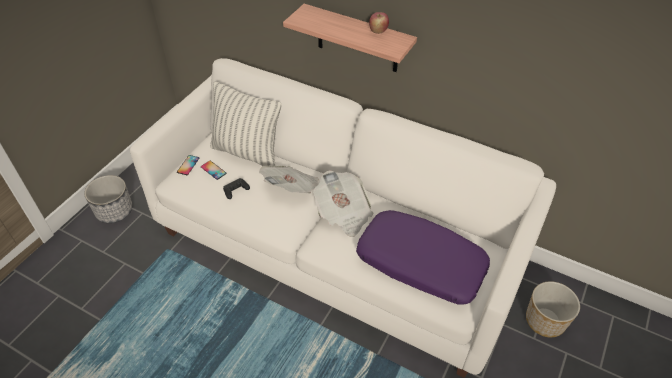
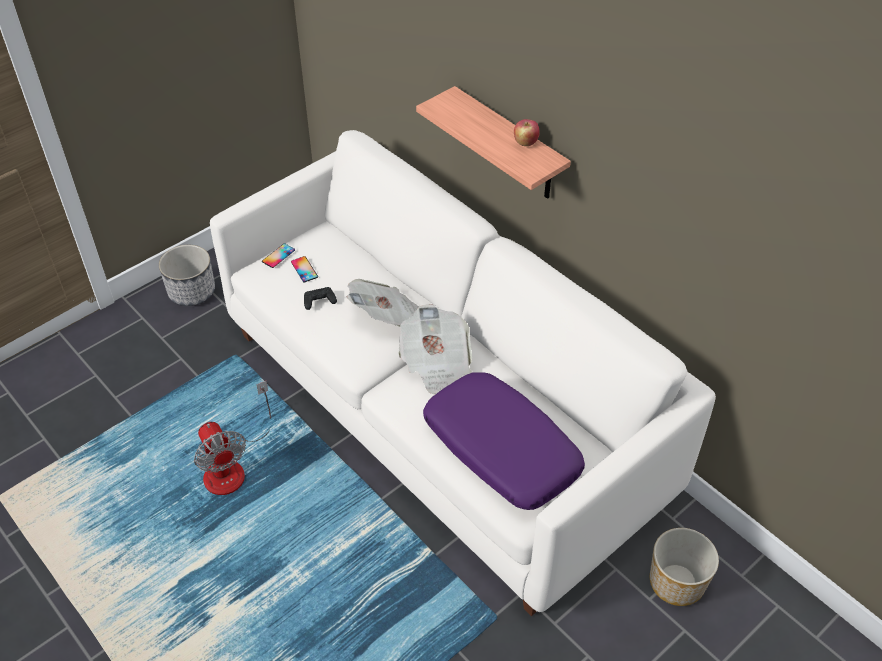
camera: 20 degrees right, 0 degrees up
pillow [210,82,281,166] -> none
none -> fan [194,381,271,495]

